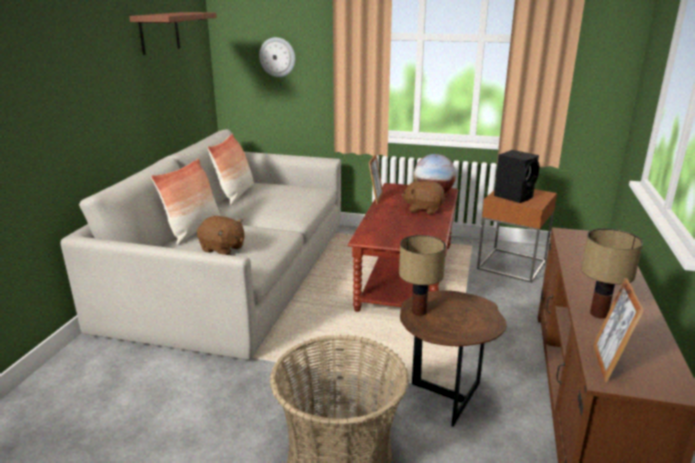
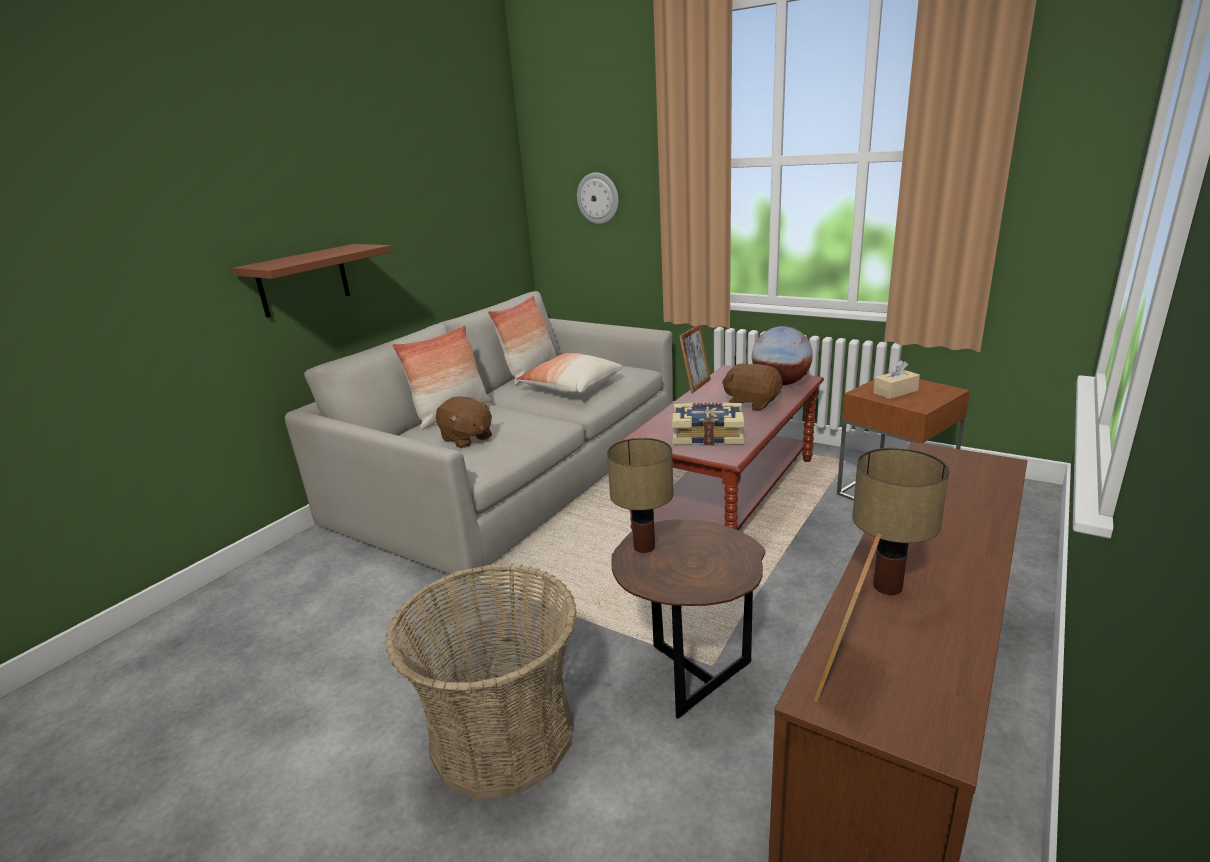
camera: 20 degrees right, 0 degrees up
brown shelf [129,12,217,55] -> brown shelf moved to [233,244,391,318]
black speaker [494,150,540,203] -> beige tissue box [873,360,920,399]
none -> pillow [516,353,623,394]
none -> book [672,403,744,446]

